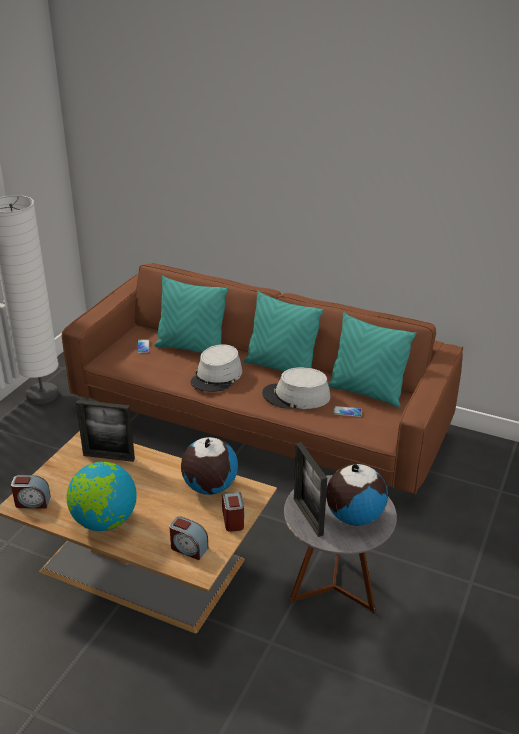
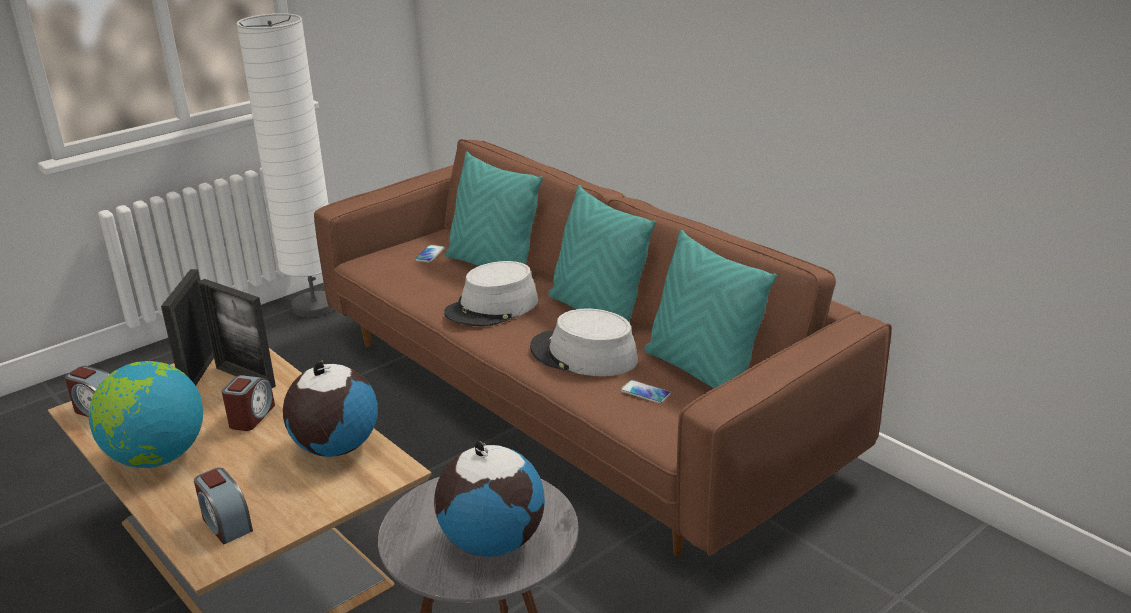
camera: 25 degrees right, 5 degrees down
alarm clock [222,492,244,532] -> alarm clock moved to [222,375,275,431]
picture frame [294,442,327,537] -> picture frame moved to [161,269,214,386]

